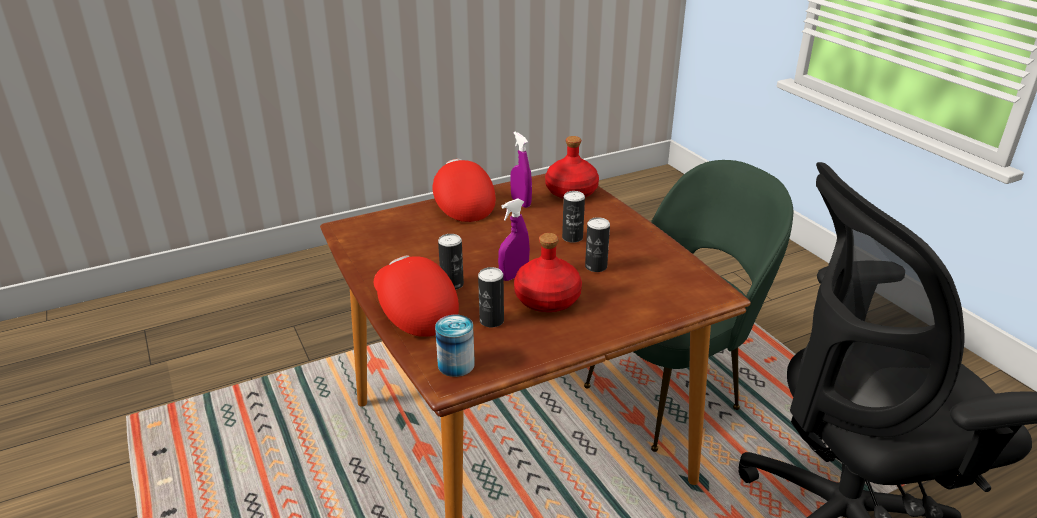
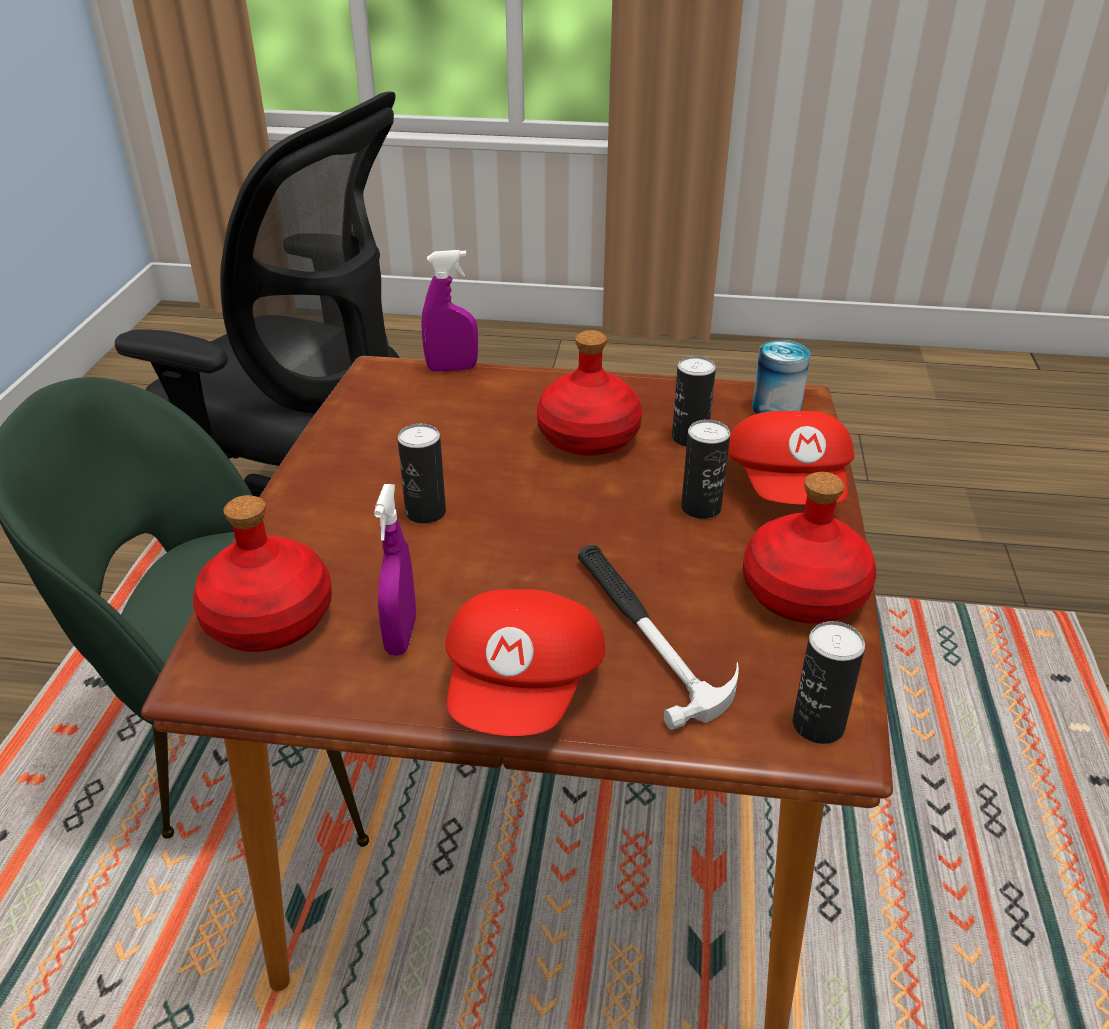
camera: 145 degrees left, 5 degrees up
purple spray bottle [498,198,530,281] -> purple spray bottle moved to [421,250,478,372]
can [585,217,610,272] -> can moved to [792,621,865,744]
none -> hammer [578,545,739,730]
none -> red bottle [743,472,876,624]

